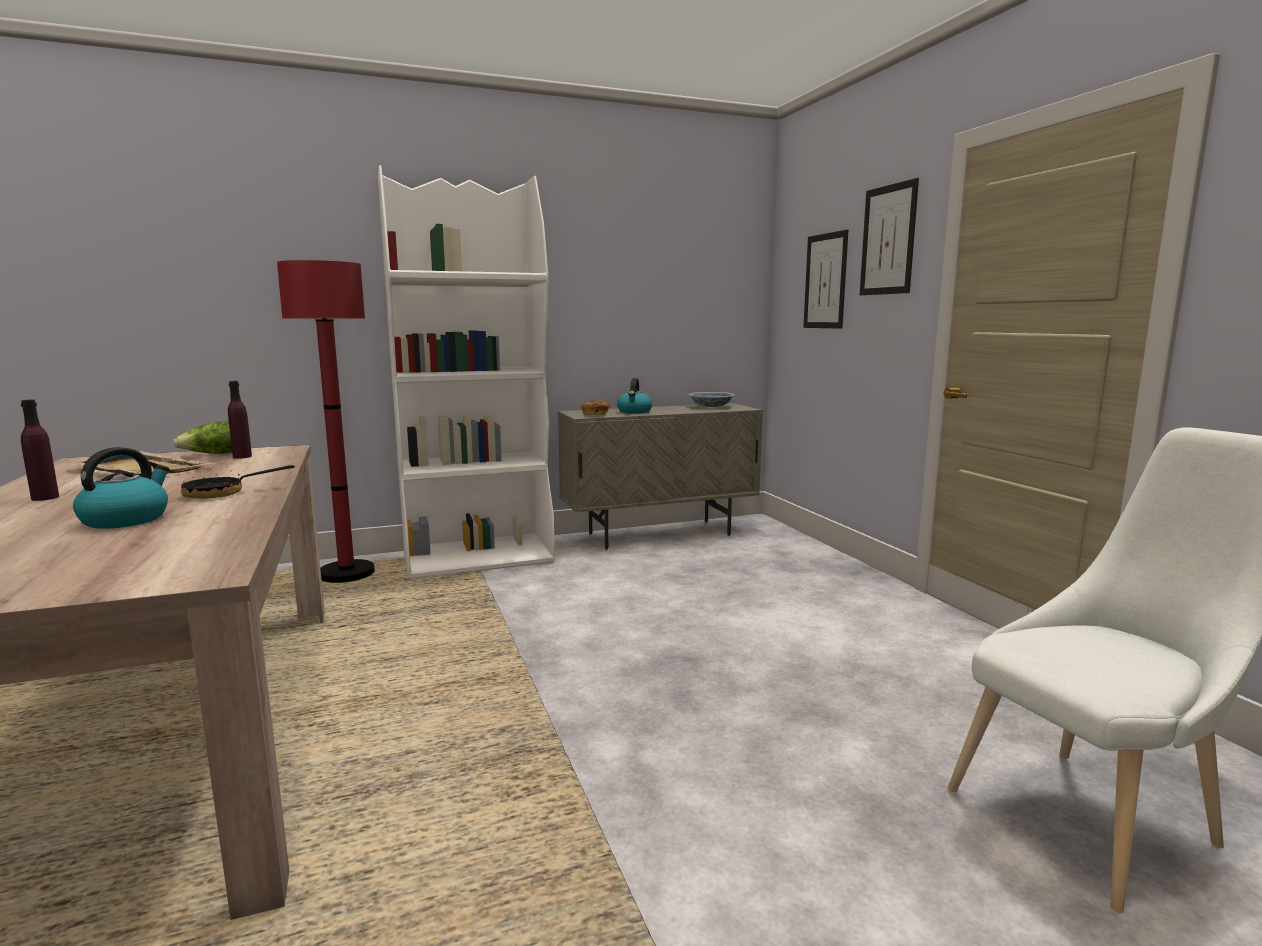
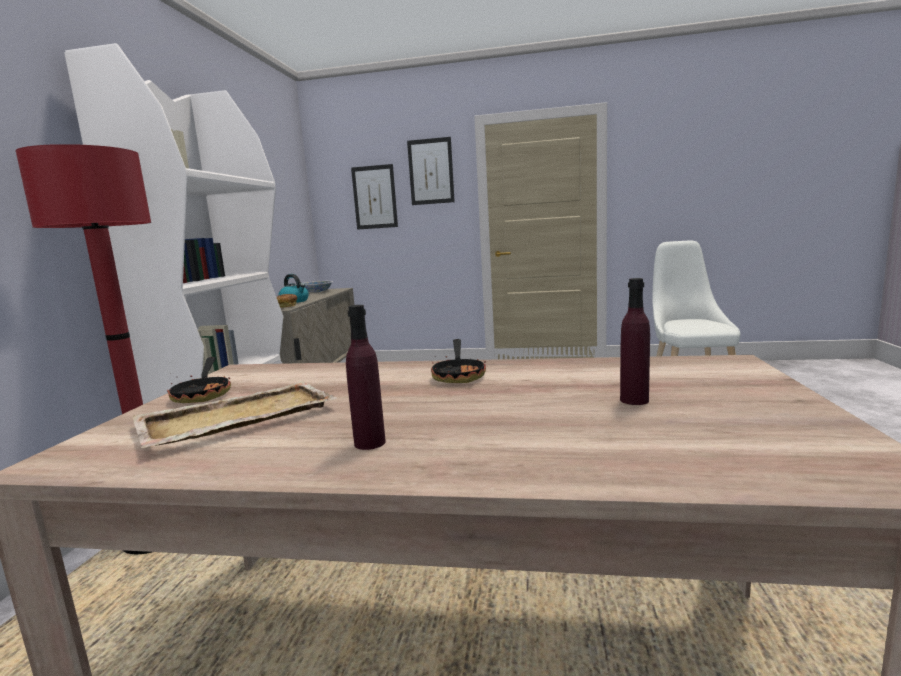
camera: 60 degrees left, 0 degrees up
kettle [73,447,170,529] -> none
lettuce [173,420,232,454] -> frying pan [167,357,231,403]
purple bottle [228,381,252,459] -> purple bottle moved to [620,278,650,405]

